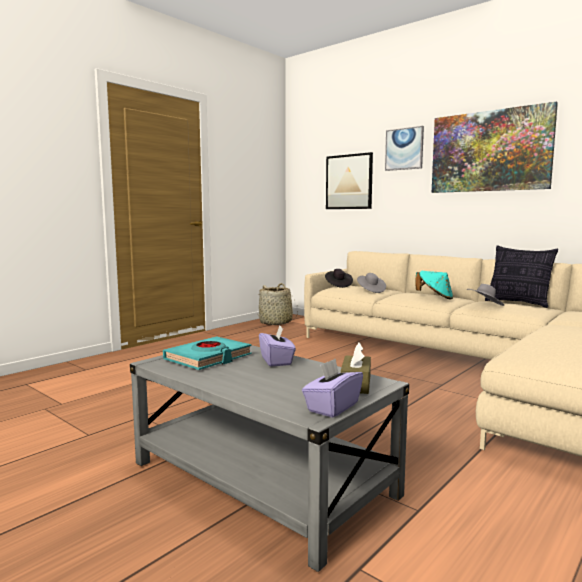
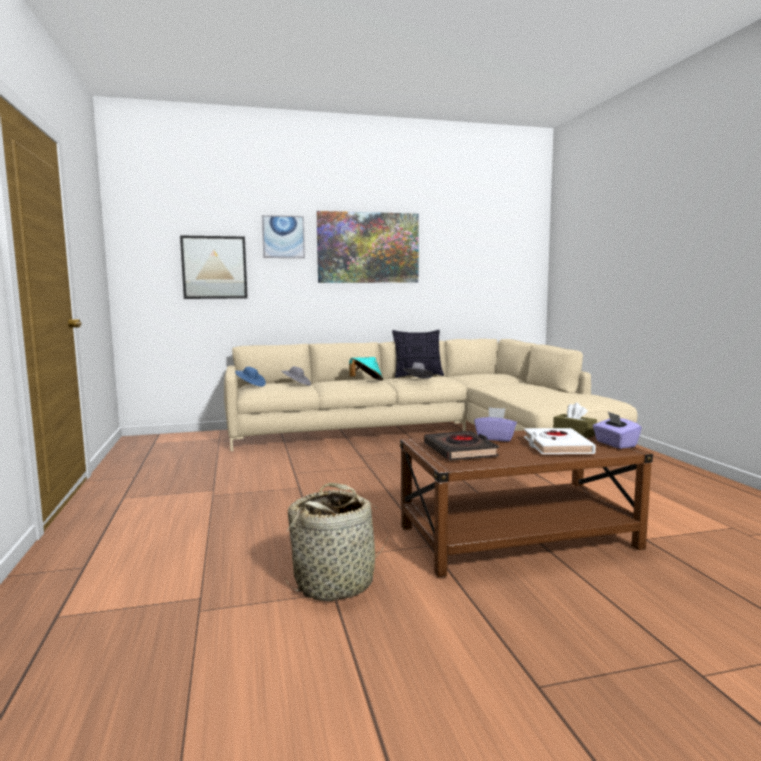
camera: 55 degrees left, 0 degrees up
grey coffee table [130,345,409,572] -> brown coffee table [400,430,653,578]
turquoise book [163,336,252,370] -> black book [424,431,499,461]
basket [257,283,298,325] -> basket moved to [285,483,388,601]
black hat [325,269,353,288] -> blue hat [235,367,266,387]
none -> white book [524,428,596,454]

